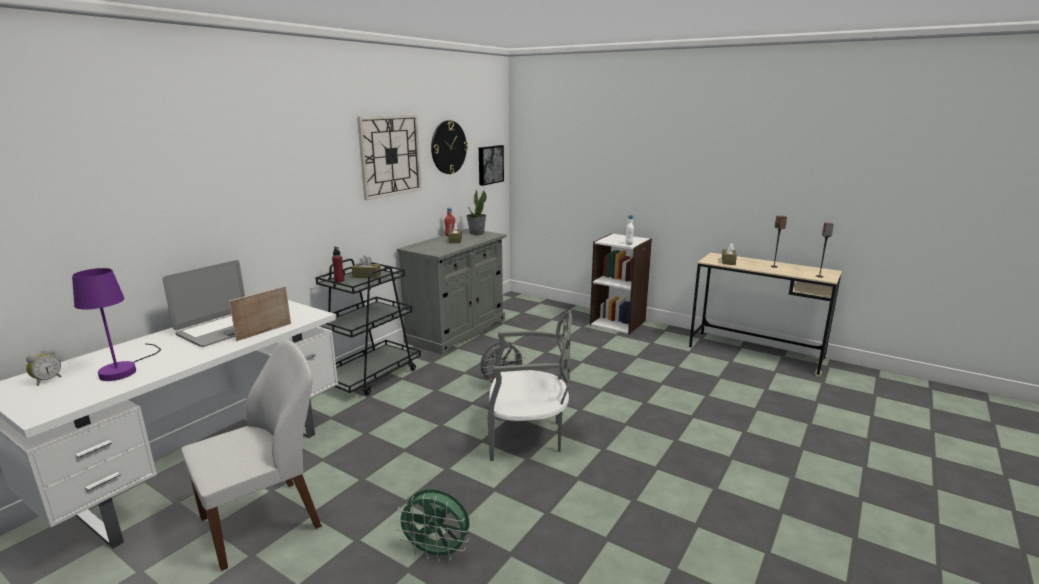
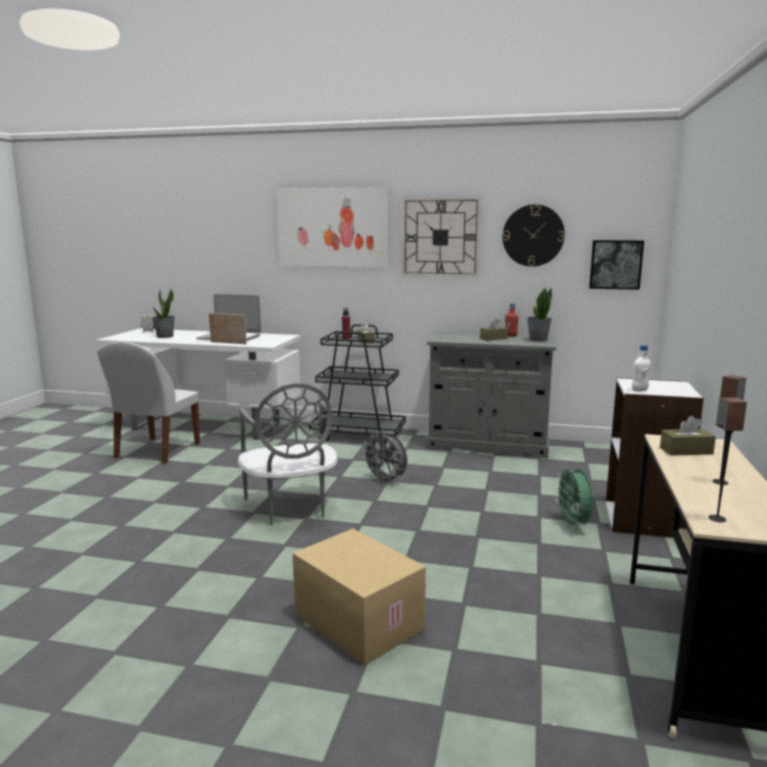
camera: 70 degrees right, 5 degrees down
purple table lamp [72,268,161,381] -> potted plant [152,289,175,338]
white chair [182,340,322,571] -> white chair turned 75 degrees clockwise [97,342,200,464]
green fan [395,489,469,562] -> green fan moved to [554,466,594,529]
none -> picture [276,187,389,267]
none -> cardboard box [293,529,426,665]

